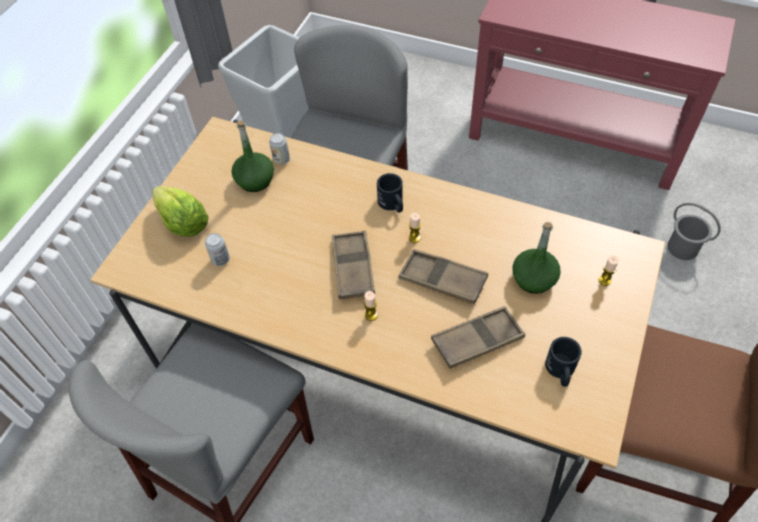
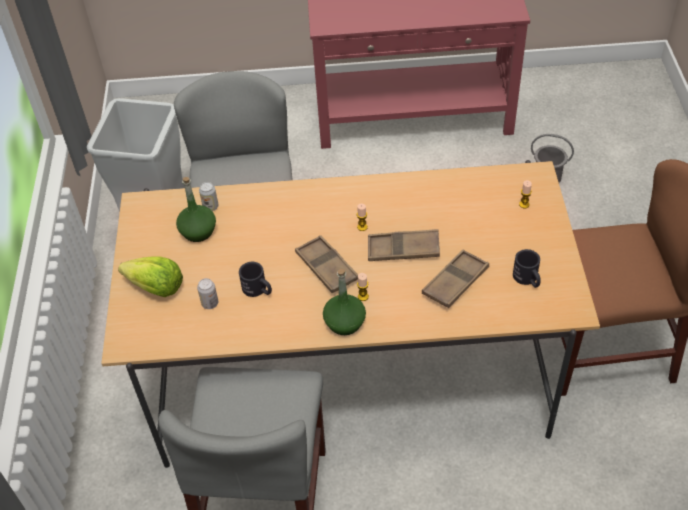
camera: 25 degrees left, 5 degrees down
black mug [377,173,403,213] -> black mug moved to [239,262,272,297]
green bottle [512,222,561,294] -> green bottle moved to [323,269,366,335]

